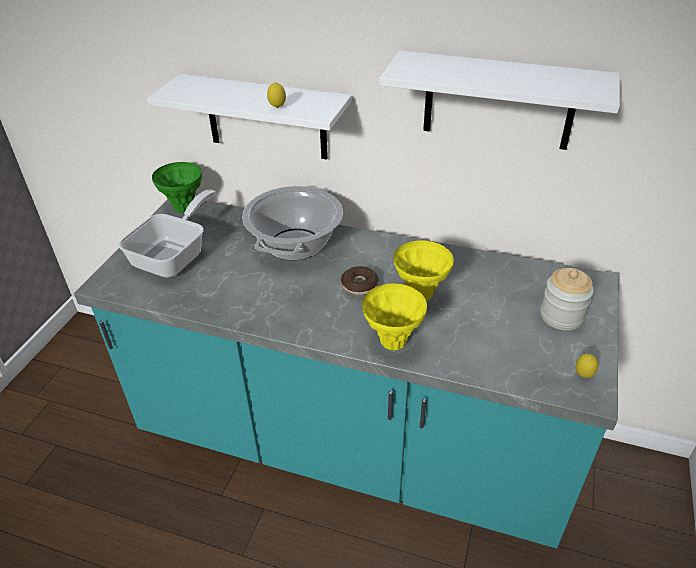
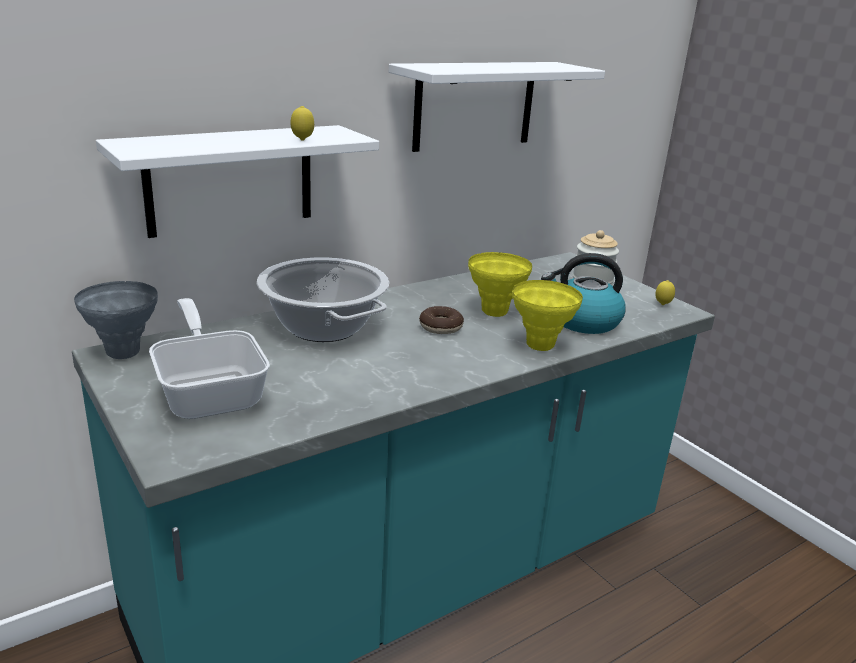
camera: 55 degrees left, 15 degrees down
green vase [152,162,202,213] -> grey vase [74,281,158,359]
none -> kettle [541,253,626,334]

